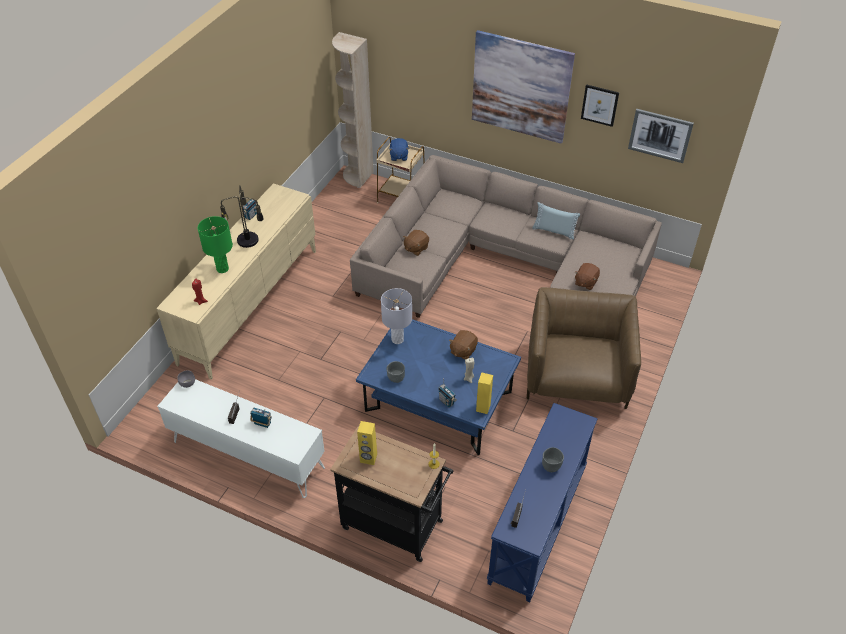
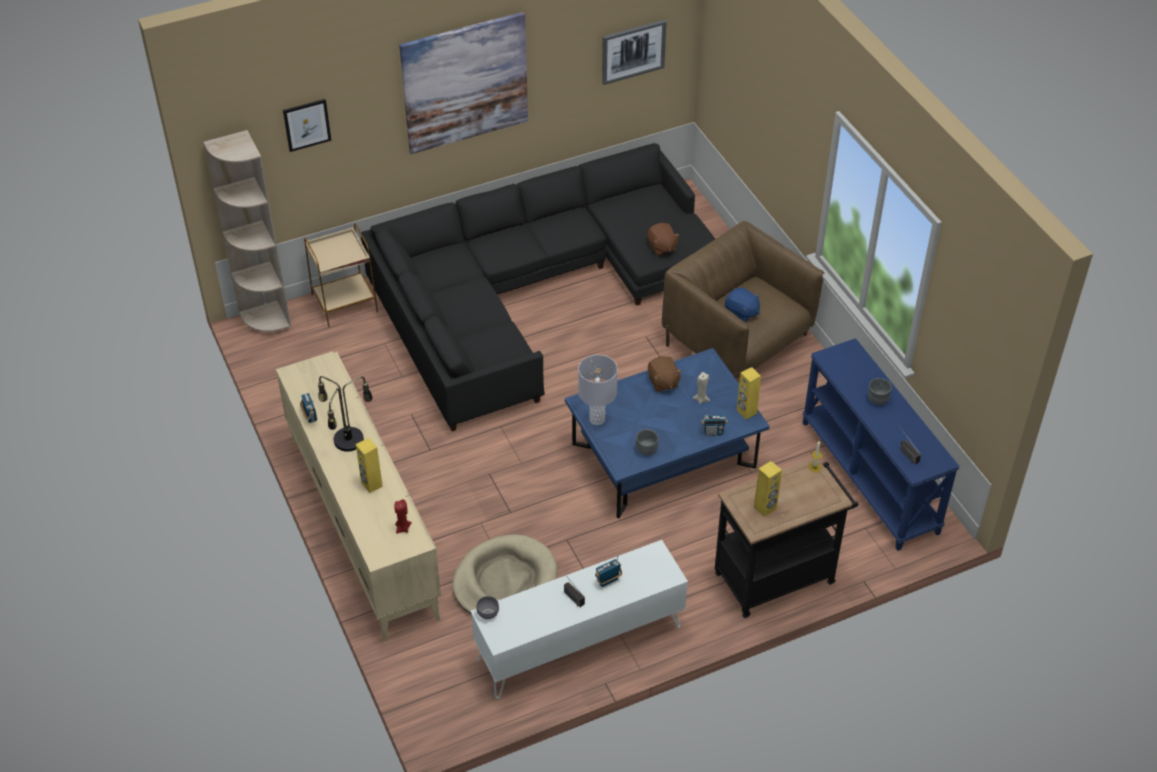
camera: 50 degrees left, 0 degrees up
green table lamp [198,216,233,273] -> yellow speaker [356,438,383,493]
beige sofa [350,155,662,318] -> black sofa [361,143,715,431]
blue plush toy [389,138,409,161] -> blue plush toy moved to [725,287,760,322]
brown plush toy [403,230,429,256] -> none
blue pillow [532,202,580,240] -> none
picture [581,84,619,127] -> picture moved to [283,99,331,152]
none -> beige dog bed [452,534,558,614]

